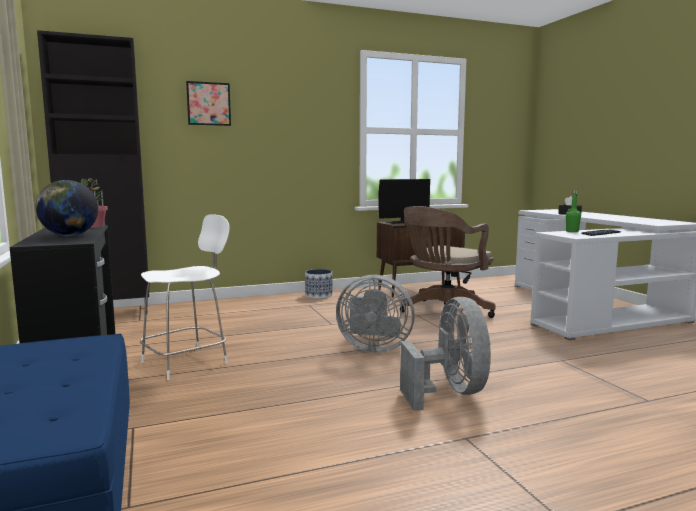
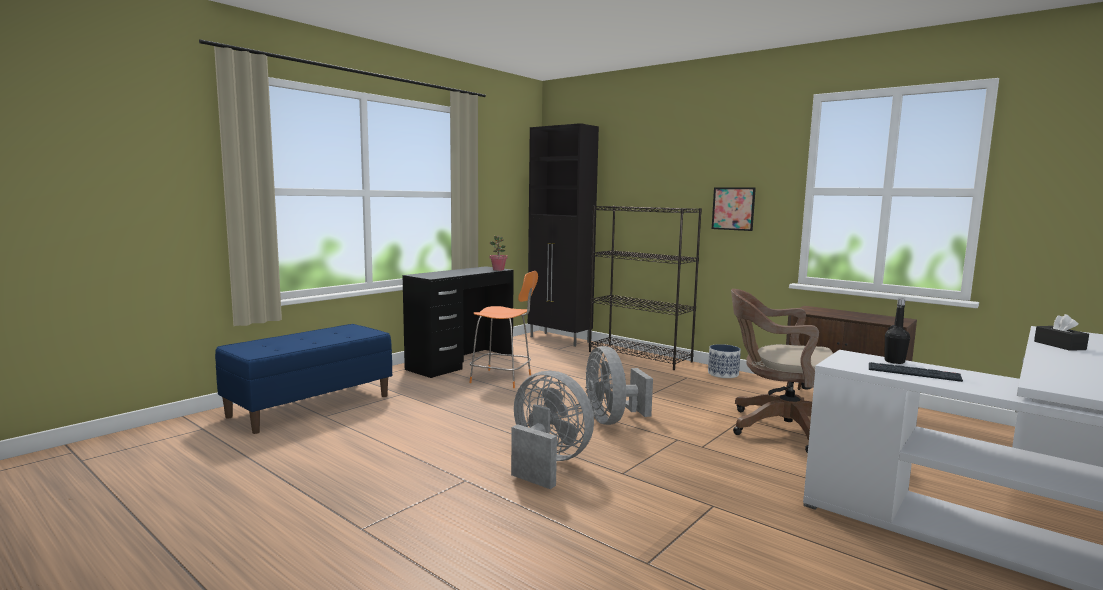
camera: 60 degrees right, 0 degrees up
globe [35,180,98,236] -> none
white chair [140,215,230,380] -> orange chair [470,271,538,388]
picture [186,81,231,126] -> picture moved to [712,187,756,231]
monitor [378,179,430,224] -> none
grey fan [400,297,491,411] -> grey fan turned 105 degrees counterclockwise [511,371,594,489]
green bottle [566,190,581,232] -> black bottle [884,298,910,364]
none -> black bookcase [589,206,702,370]

